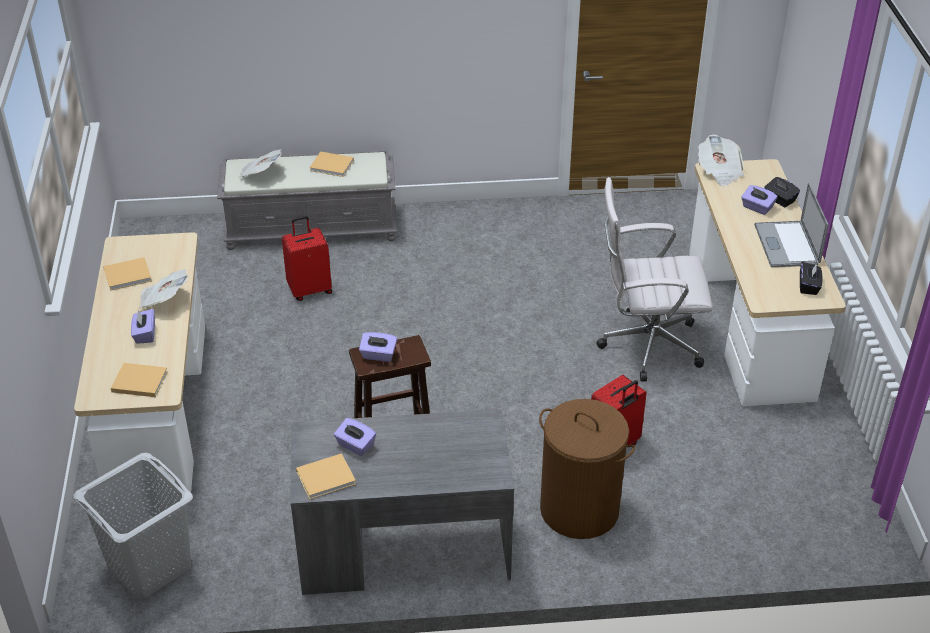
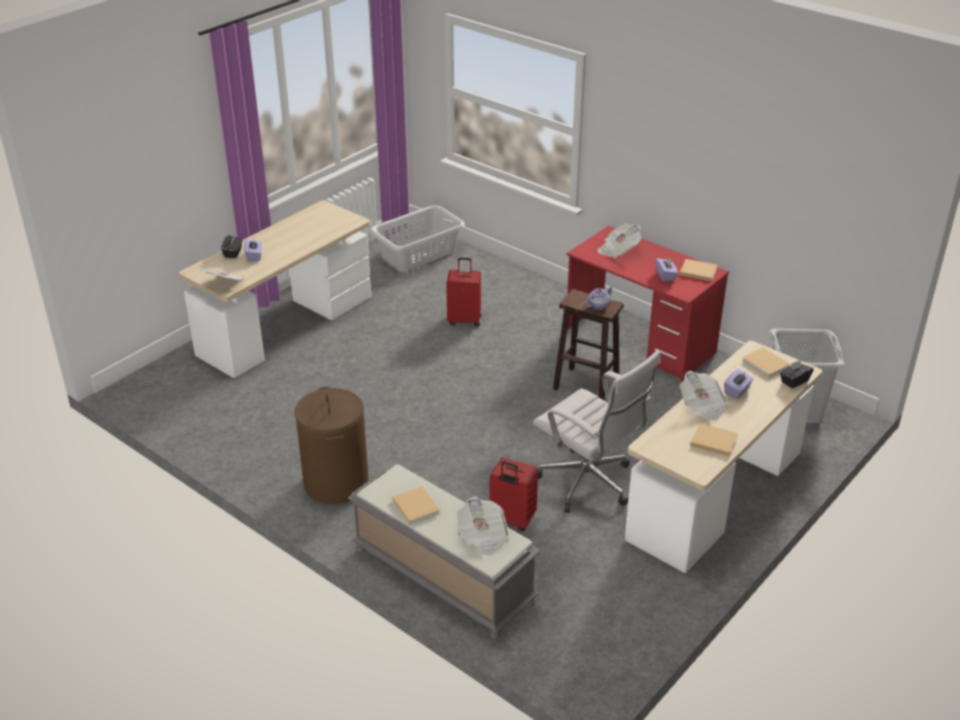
camera: 135 degrees left, 5 degrees down
grey desk [290,409,514,595] -> red desk [567,226,729,382]
purple tissue box [359,332,397,362] -> teapot [586,287,613,310]
brown laundry basket [539,399,635,539] -> brown laundry basket moved to [295,387,369,505]
white office chair [597,177,713,382] -> white office chair moved to [533,350,660,513]
laptop [754,183,829,267] -> none
black tissue box [800,262,822,295] -> black tissue box moved to [780,360,814,389]
none -> grey laundry basket [370,205,465,271]
none -> newspaper [598,223,642,258]

